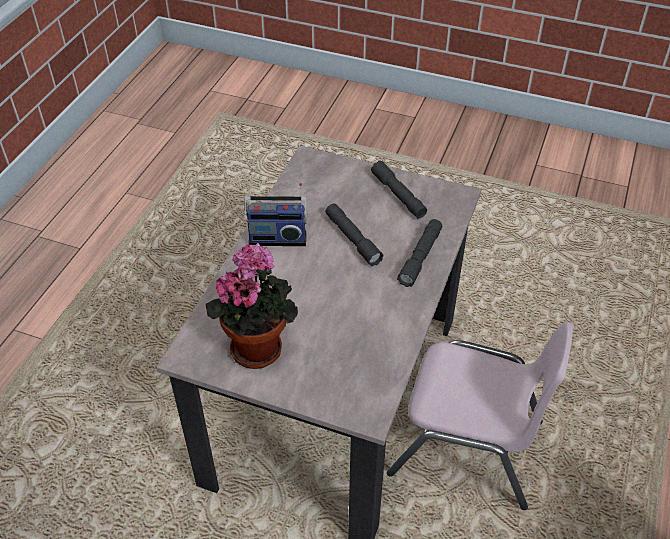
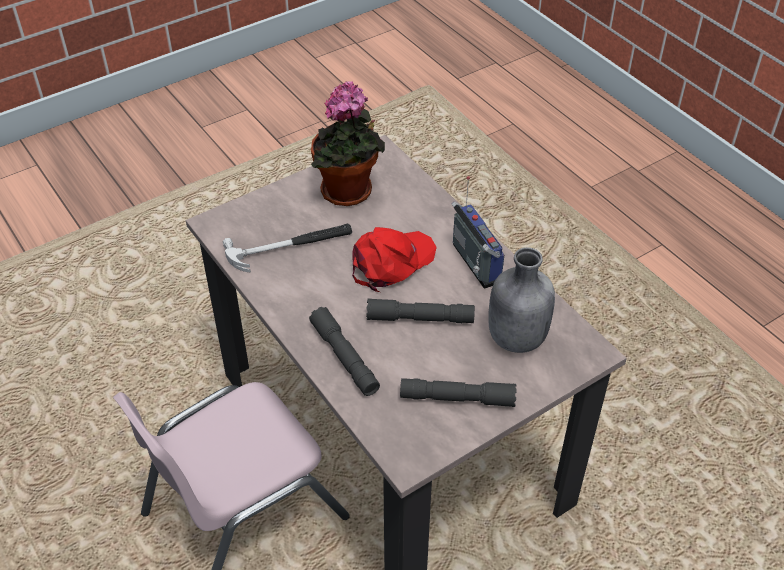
camera: 125 degrees right, 0 degrees up
radio [244,183,308,246] -> radio turned 120 degrees clockwise [452,176,504,289]
none -> hammer [223,223,352,273]
none -> red cap [352,227,437,292]
none -> grey bottle [488,247,555,353]

